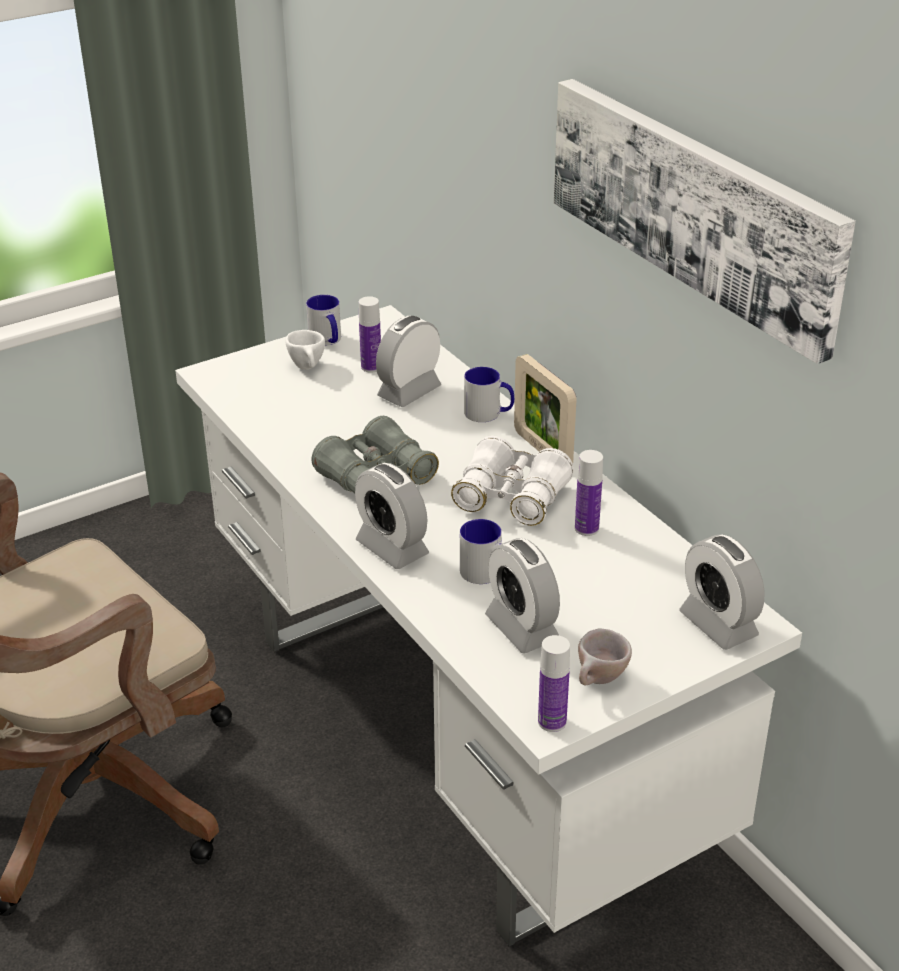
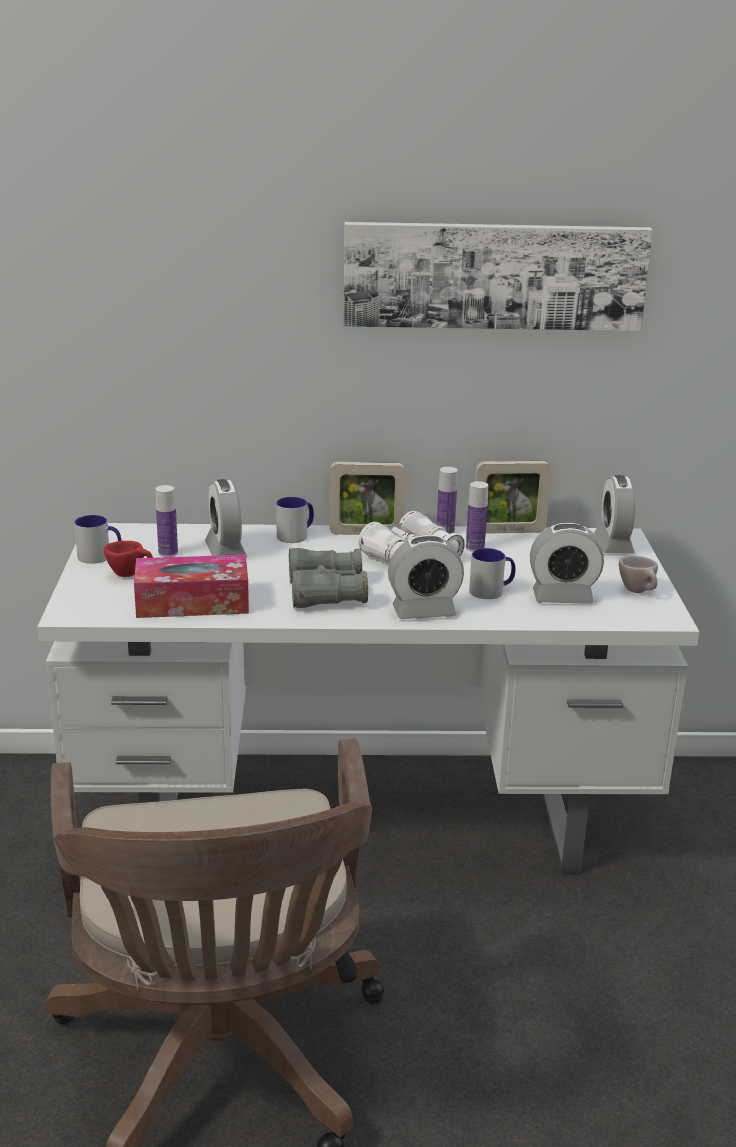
camera: 60 degrees left, 10 degrees down
white cup [285,330,325,370] -> red cup [104,541,153,577]
bottle [538,635,570,732] -> bottle moved to [437,467,458,534]
alarm clock [679,534,765,650] -> alarm clock turned 90 degrees clockwise [594,475,635,554]
none -> tissue box [134,555,249,618]
none -> picture frame [475,461,551,534]

